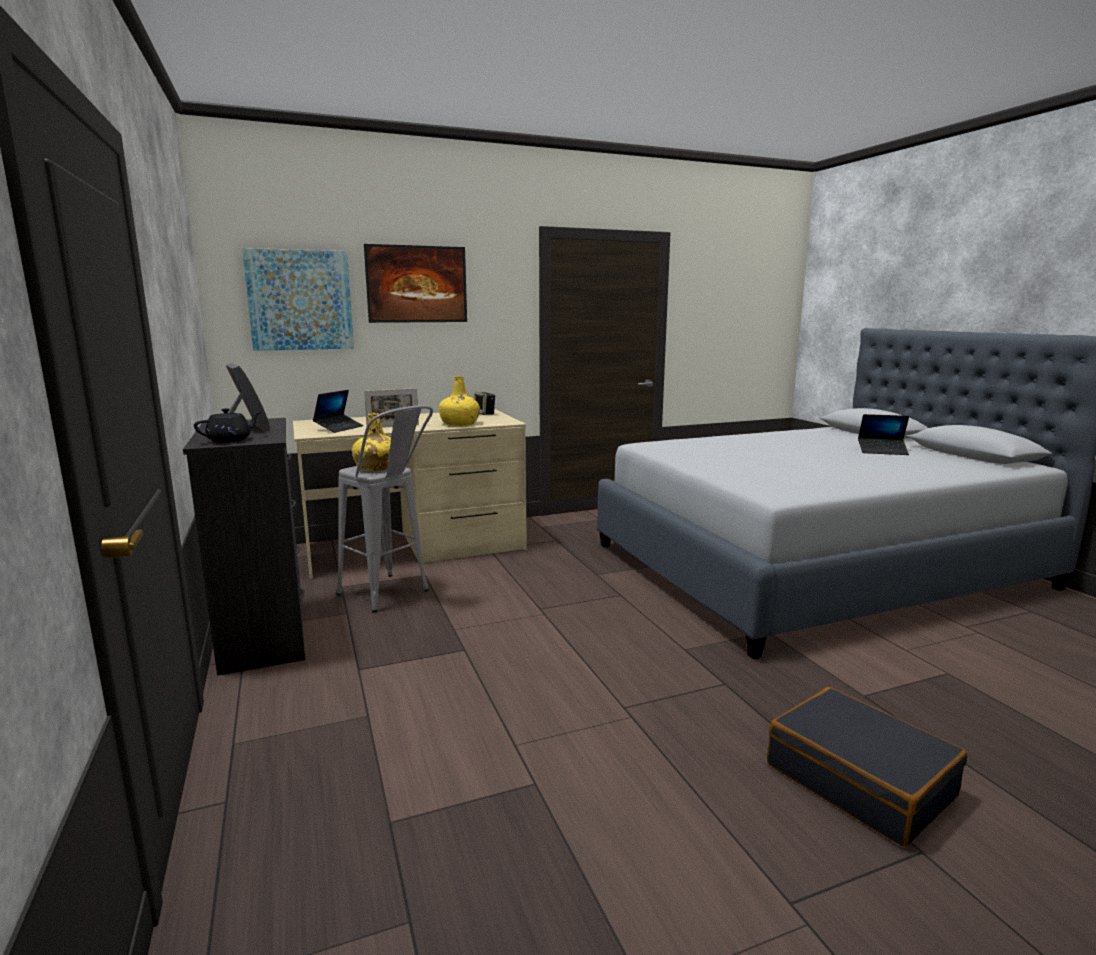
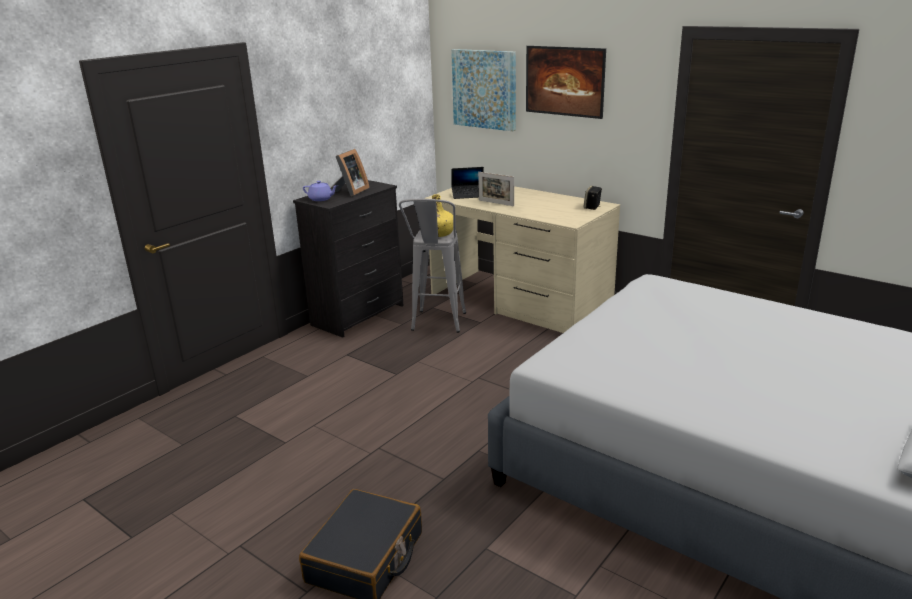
camera: 60 degrees right, 10 degrees up
black teapot [194,408,261,443] -> purple teapot [303,181,338,201]
yellow bottle [439,376,480,426] -> none
laptop [858,414,909,455] -> none

